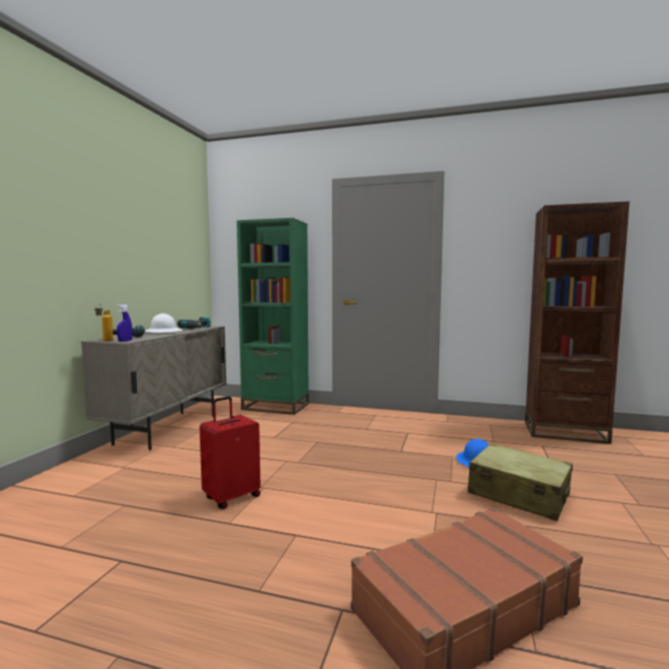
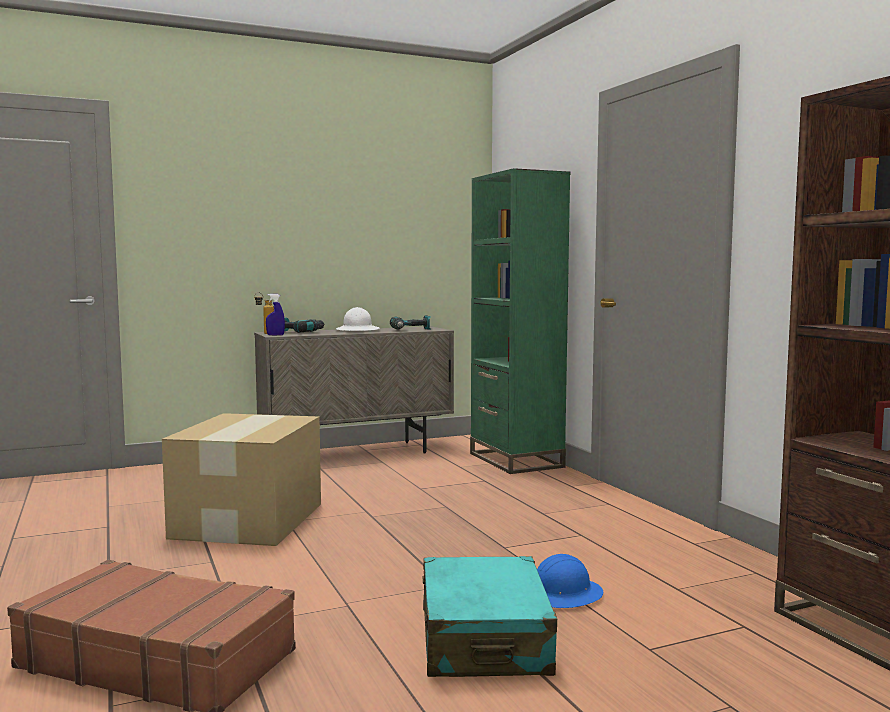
camera: 50 degrees right, 0 degrees up
red suitcase [200,396,260,509] -> cardboard box [162,413,321,546]
beige suitcase [468,443,573,521] -> turquoise suitcase [422,556,557,677]

